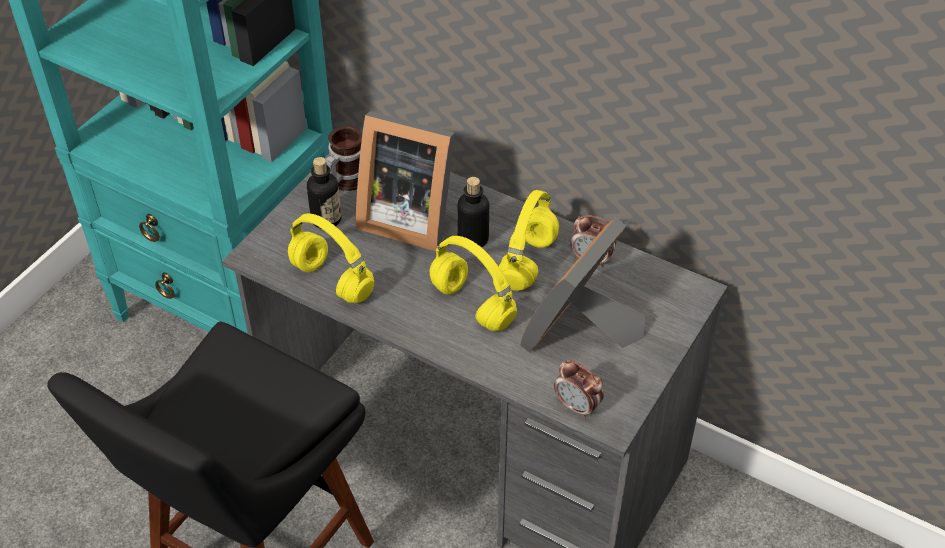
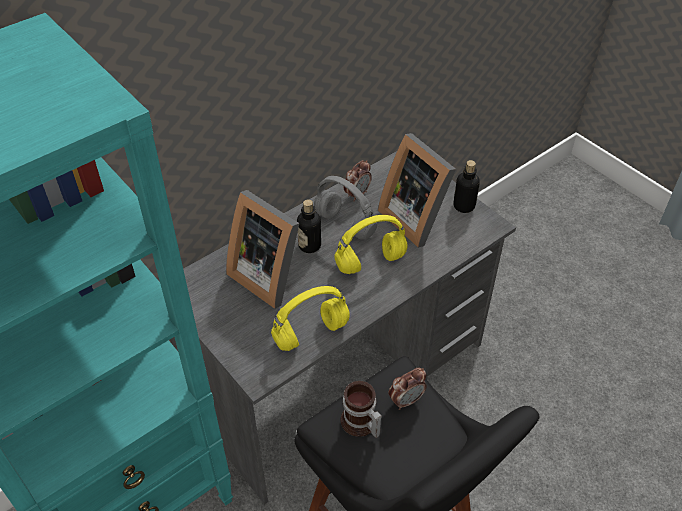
camera: 70 degrees left, 0 degrees up
bottle [307,157,342,229] -> bottle moved to [454,160,480,213]
mug [326,126,362,191] -> mug moved to [341,381,382,438]
picture frame [356,111,455,251] -> picture frame turned 90 degrees clockwise [226,190,299,309]
yellow headphones [499,190,559,291] -> grey headphones [314,176,377,239]
alarm clock [554,360,604,419] -> alarm clock moved to [389,368,427,410]

